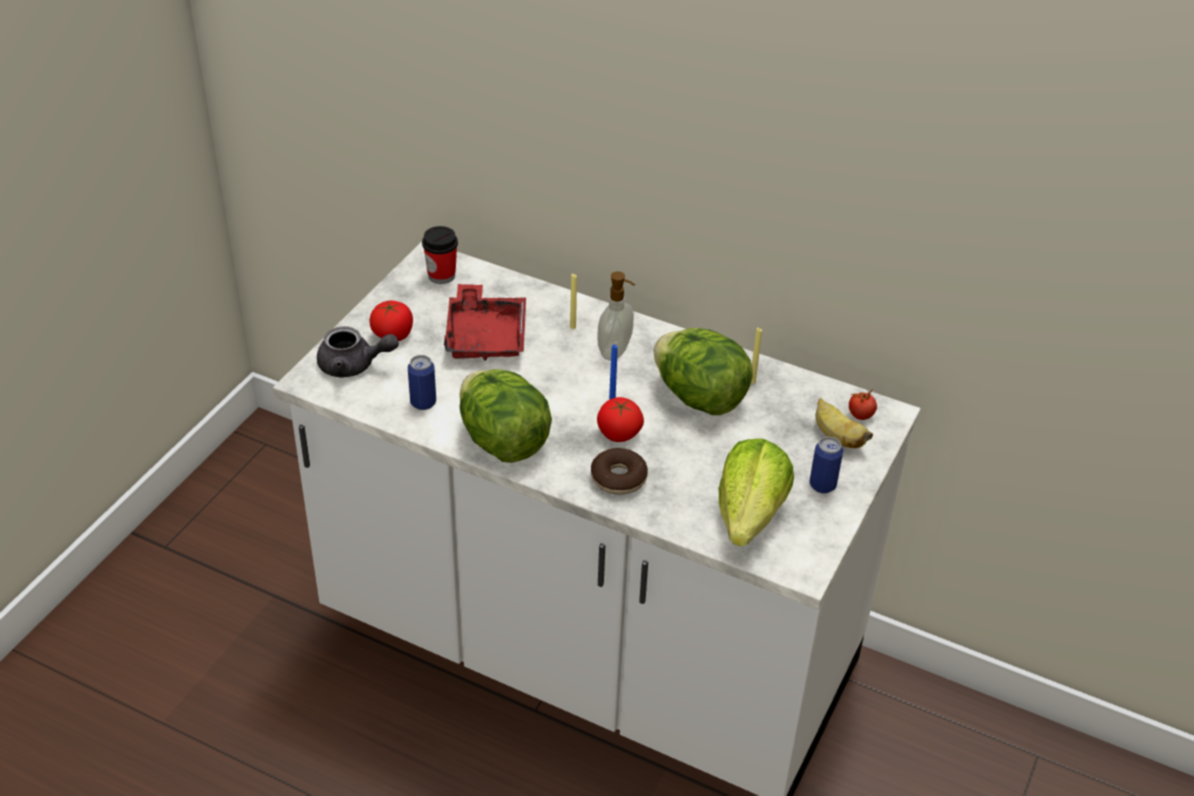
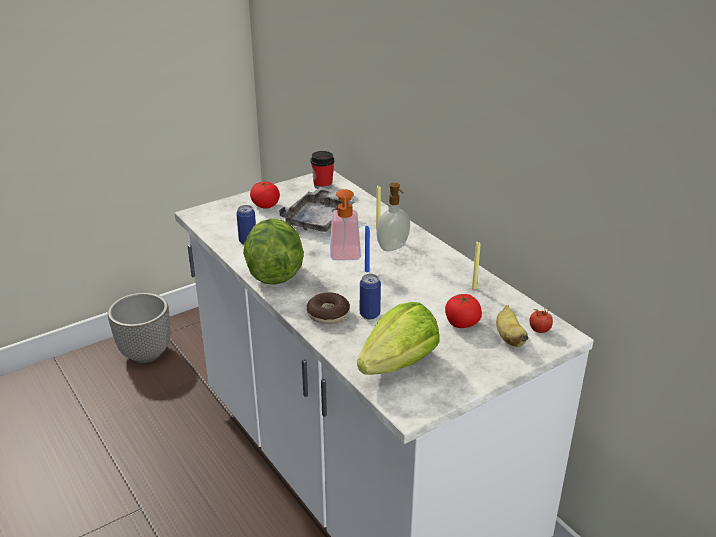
camera: 30 degrees right, 10 degrees down
grey teapot [317,326,399,378] -> none
red tray [444,284,526,361] -> grey tray [279,187,354,232]
tomato [597,397,644,442] -> tomato moved to [445,294,482,328]
lettuce [653,328,753,415] -> none
can [810,437,843,493] -> can moved to [360,274,381,319]
none -> planter [108,293,170,363]
none -> soap dispenser [330,189,361,261]

